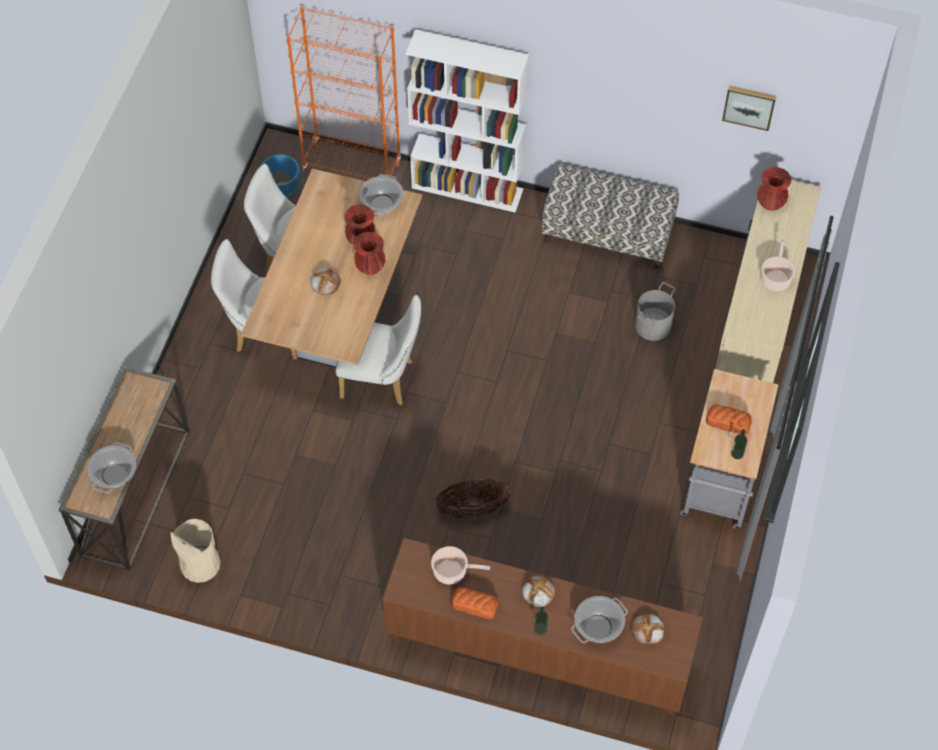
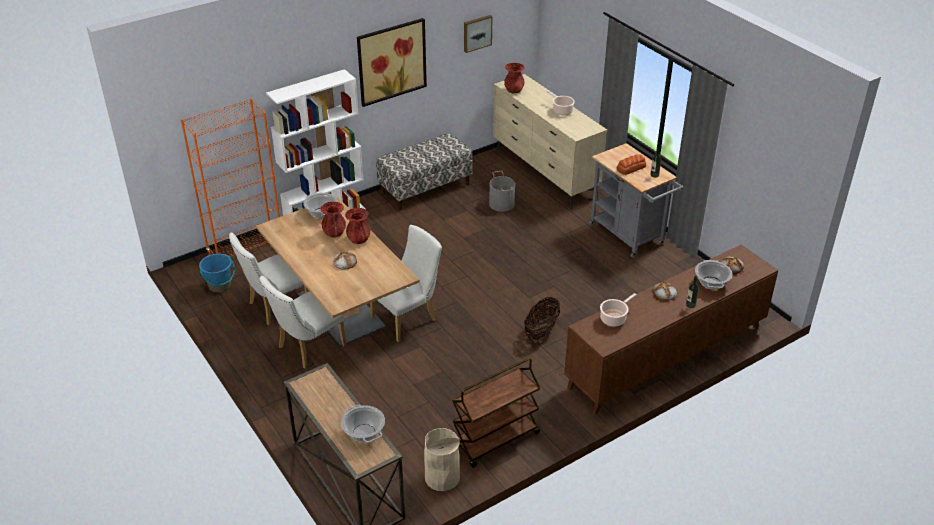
camera: 50 degrees left, 20 degrees down
bread [451,587,499,619] -> none
none -> picture [357,18,427,107]
none -> brown cart [452,358,540,468]

